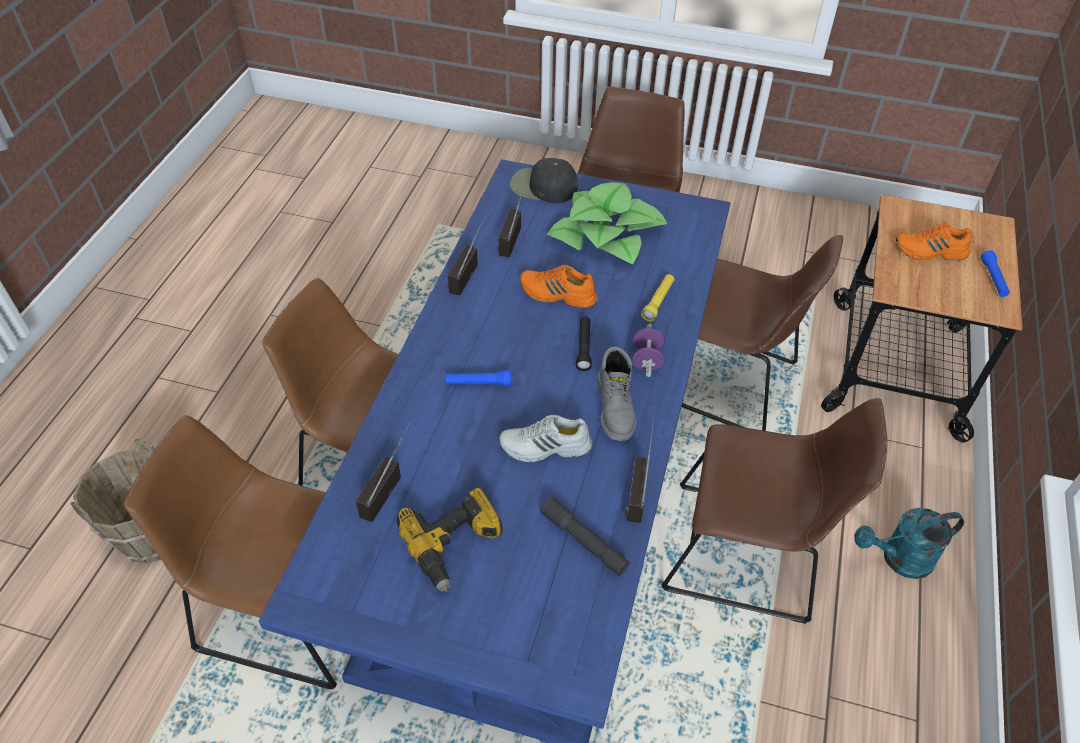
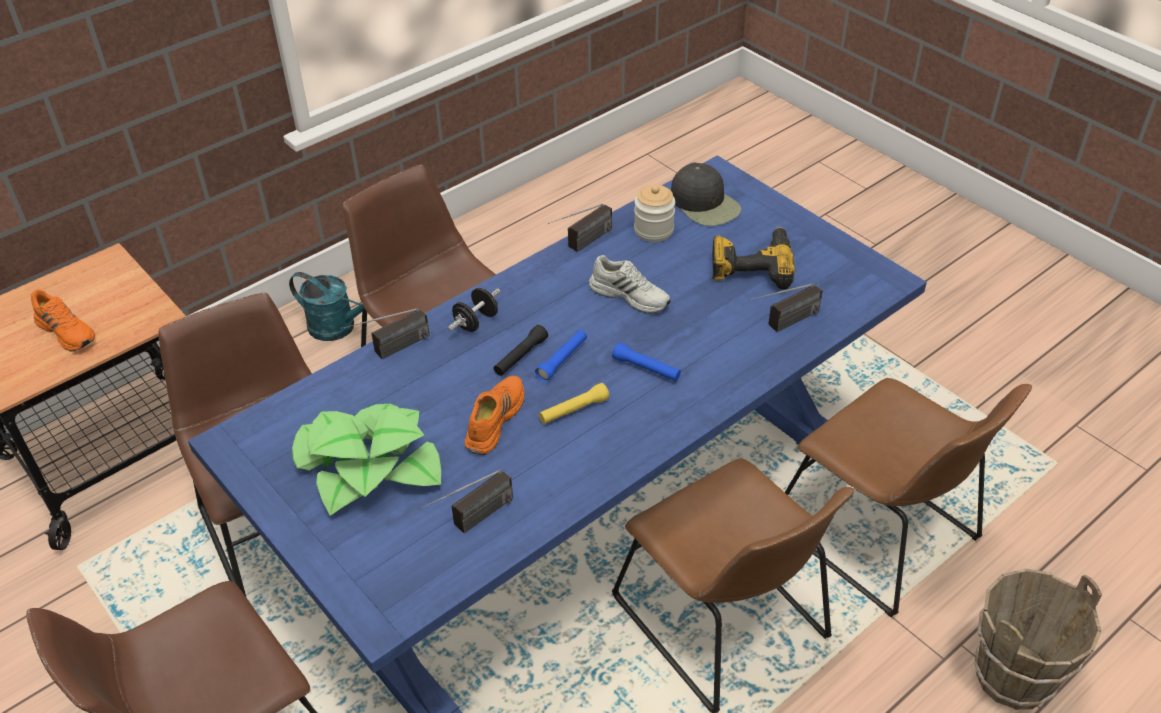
camera: 145 degrees left, 5 degrees down
radio [447,216,485,295] -> radio moved to [341,308,430,359]
black cap [510,158,578,203] -> black cap moved to [671,162,742,226]
orange shoe [520,265,598,309] -> orange shoe turned 120 degrees counterclockwise [465,376,525,455]
grey flashlight [540,497,629,576] -> jar [634,184,675,242]
grey boot [597,347,636,441] -> none
purple dumbbell [632,323,664,377] -> black dumbbell [448,288,500,332]
yellow flashlight [641,274,675,321] -> yellow flashlight moved to [539,383,609,424]
blue flashlight [981,250,1010,297] -> blue flashlight moved to [535,330,587,382]

